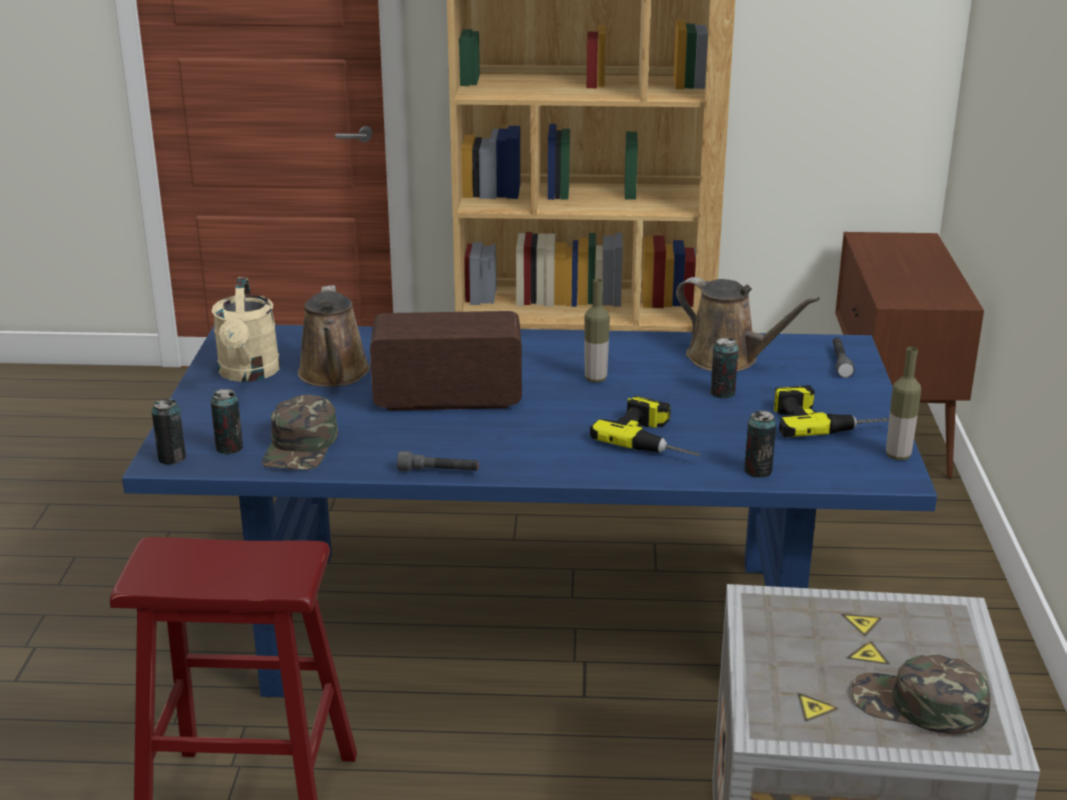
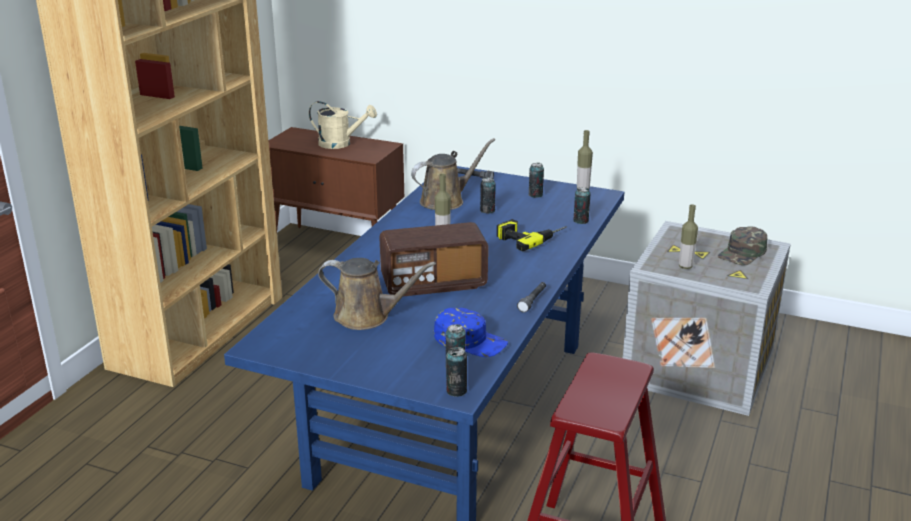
camera: 70 degrees left, 0 degrees up
beige watering can [212,277,280,382] -> beige watering can moved to [309,101,377,149]
green cap [262,394,338,470] -> blue cap [434,308,508,357]
radio [370,311,522,411] -> radio turned 120 degrees counterclockwise [379,222,488,296]
power drill [774,385,889,437] -> can [529,163,544,198]
none -> bottle [679,204,698,269]

